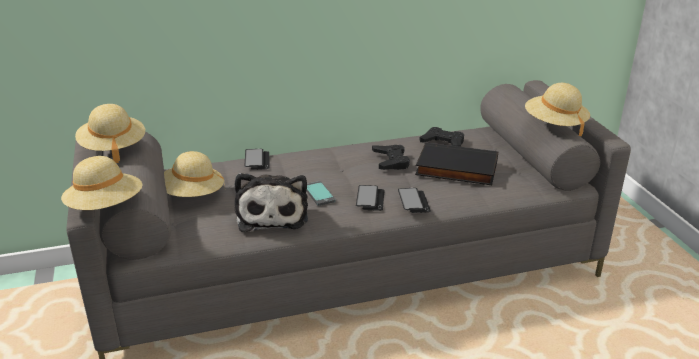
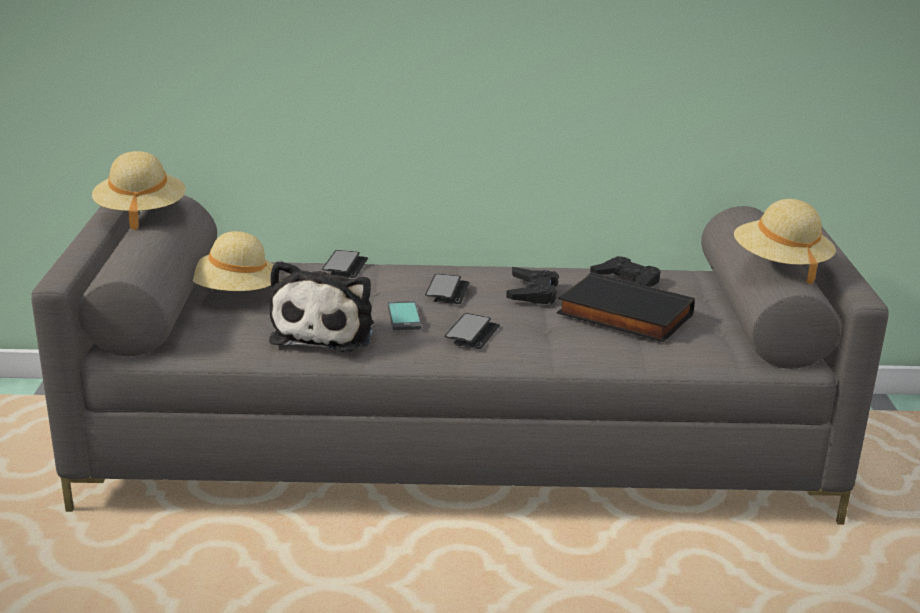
camera: 15 degrees right, 5 degrees down
beige hat [61,156,143,210] -> none
phone [398,188,431,213] -> phone moved to [425,274,470,304]

